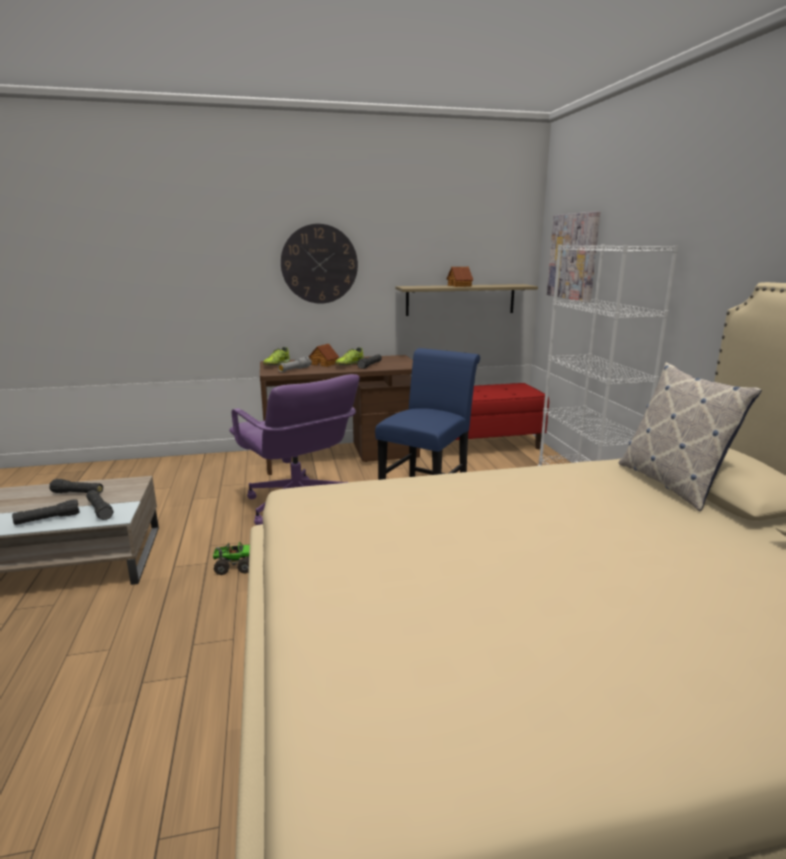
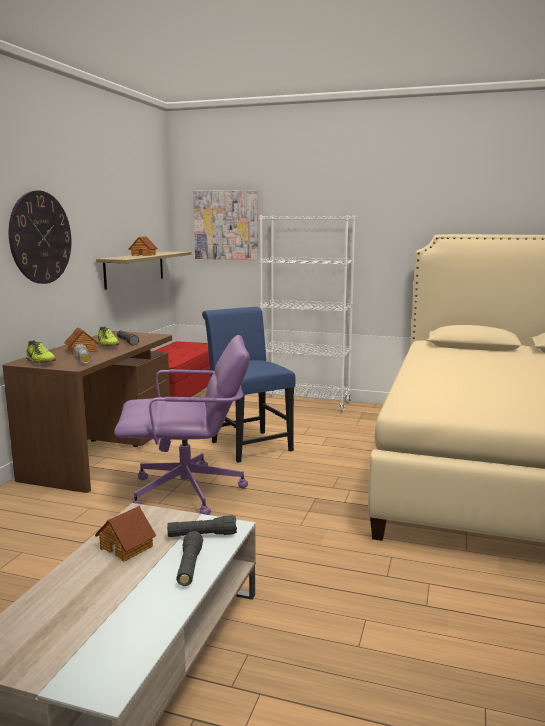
camera: 60 degrees left, 5 degrees down
black flashlight [49,479,103,494] -> toy house [95,506,156,561]
toy truck [213,542,250,575] -> none
pillow [619,362,761,512] -> none

